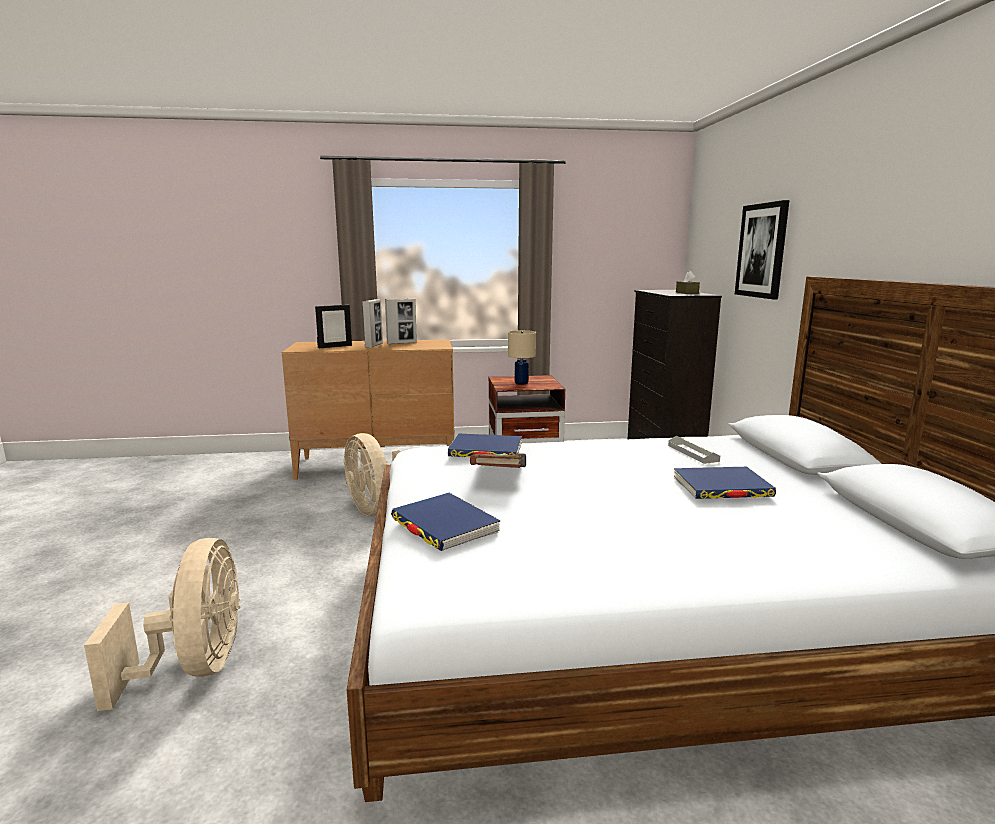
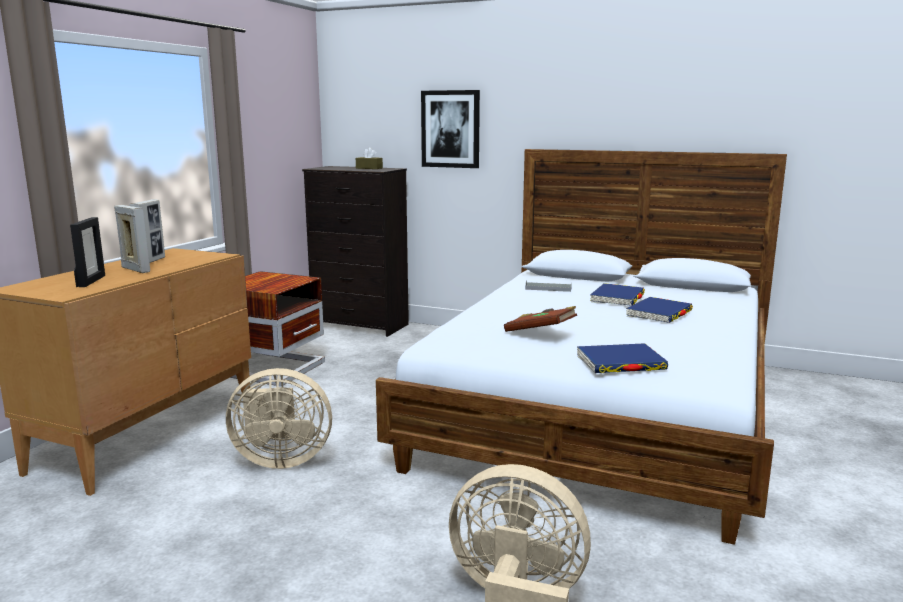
camera: 60 degrees left, 0 degrees up
blue book [448,434,522,457] -> blue book moved to [626,297,693,323]
beige table lamp [508,330,536,385] -> none

